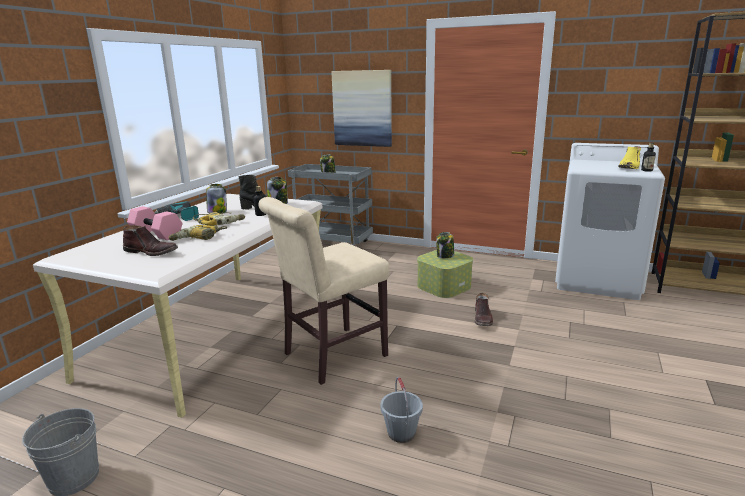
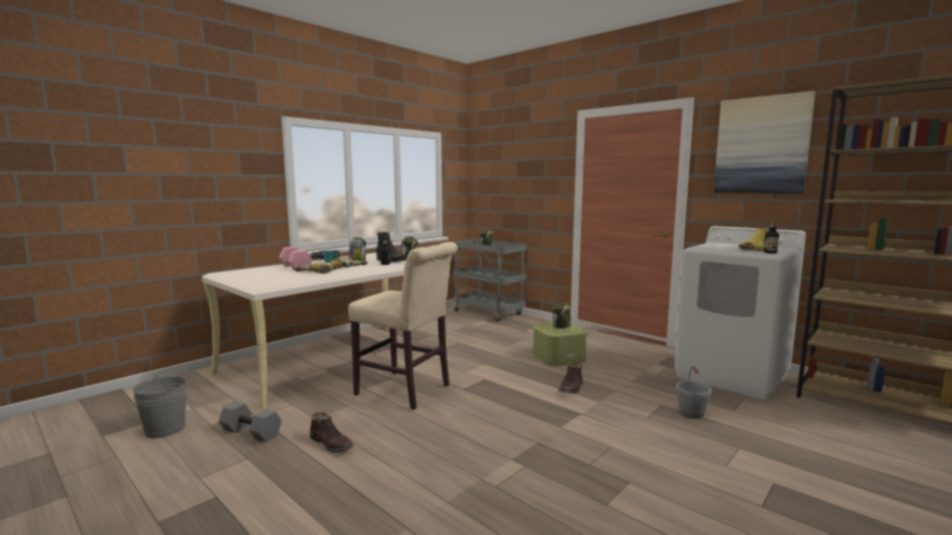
camera: 20 degrees right, 10 degrees down
brown boot [123,225,178,256] -> brown boot moved to [310,412,354,453]
beige chair [259,197,389,385] -> beige chair turned 135 degrees counterclockwise [348,242,458,410]
picture [332,70,392,147] -> picture moved to [714,91,815,194]
grey bucket [380,377,423,443] -> grey bucket moved to [676,366,712,419]
none -> grey dumbbell [219,401,282,442]

